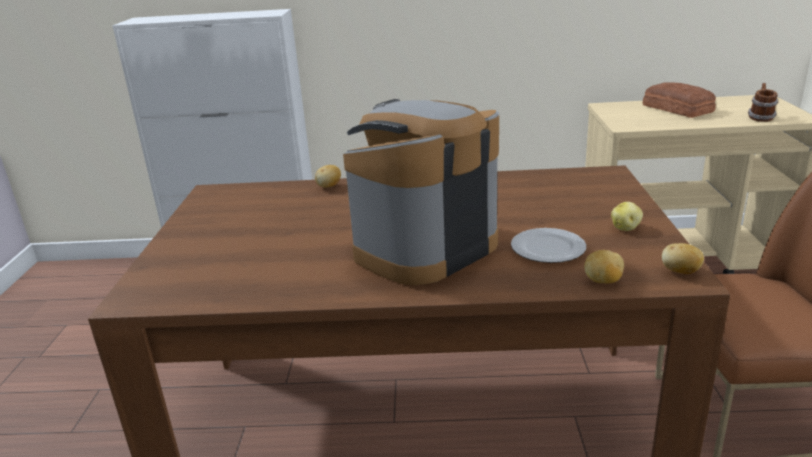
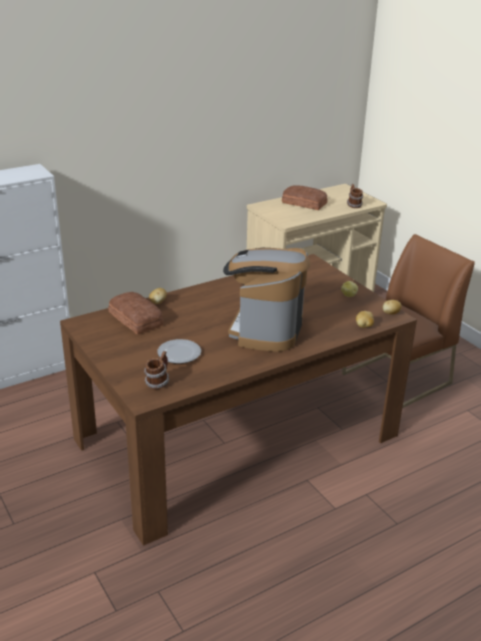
camera: 35 degrees left, 5 degrees up
plate [511,228,586,263] -> plate moved to [157,339,201,364]
none -> bread [108,292,164,335]
none -> mug [144,351,169,389]

